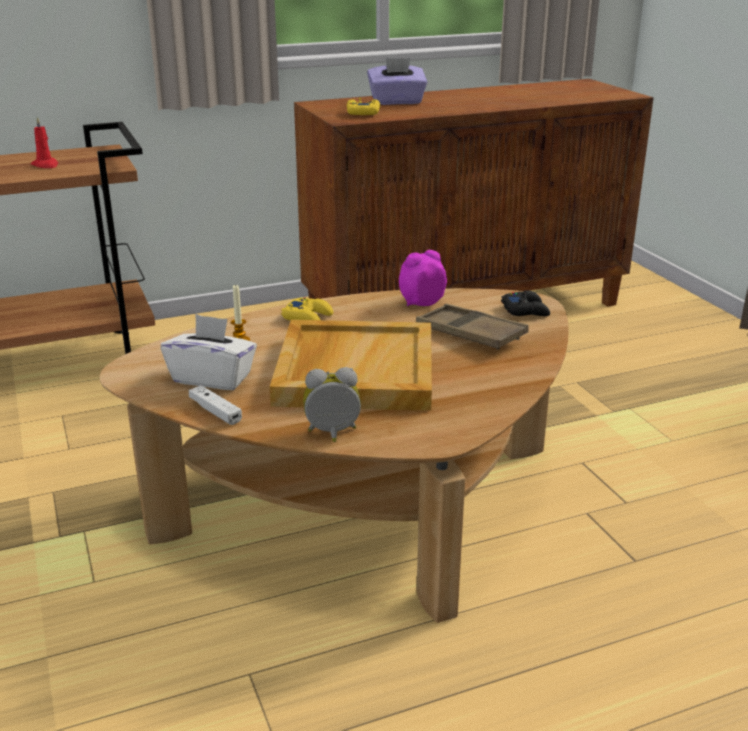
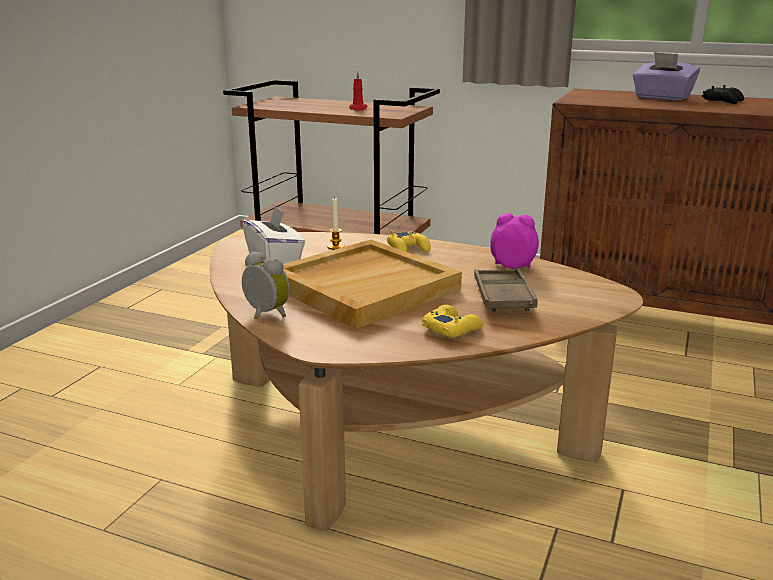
camera: 45 degrees right, 5 degrees down
white game controller [189,385,242,425] -> none
yellow game controller [347,98,380,115] -> yellow game controller moved to [422,305,483,337]
black game controller [501,290,550,316] -> black game controller moved to [702,85,744,104]

